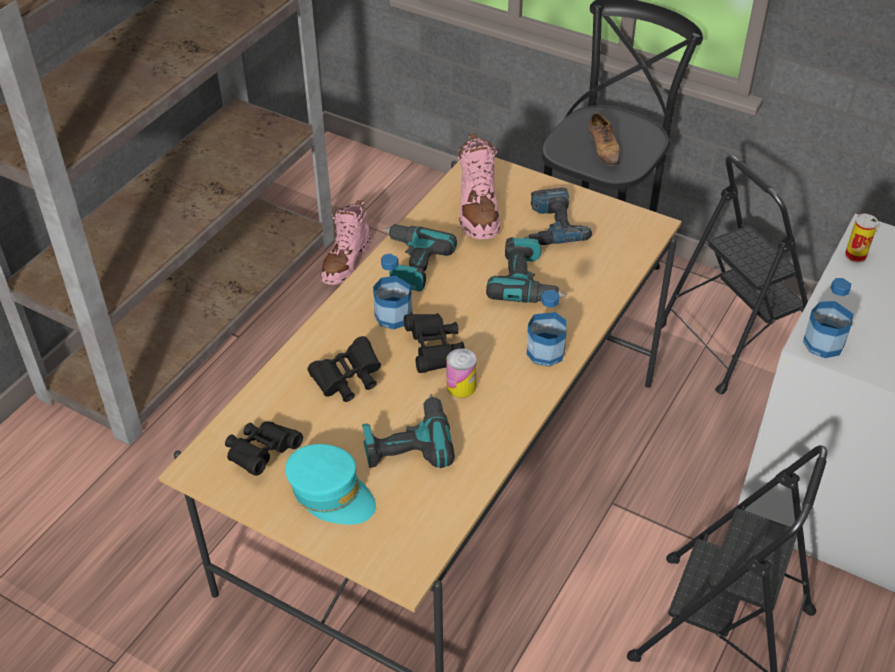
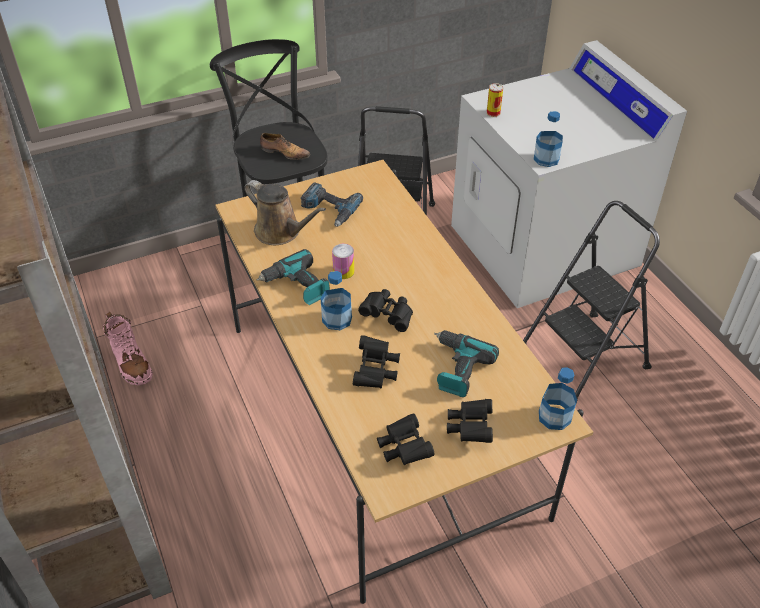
camera: 55 degrees left, 0 degrees up
turquoise cap [285,444,376,525] -> black binoculars [447,399,493,443]
can [446,349,477,398] -> can moved to [332,244,354,279]
pink boot [457,133,500,239] -> brown watering can [244,180,326,245]
power drill [486,237,567,303] -> none
bottle [527,290,567,367] -> bottle moved to [539,367,577,430]

